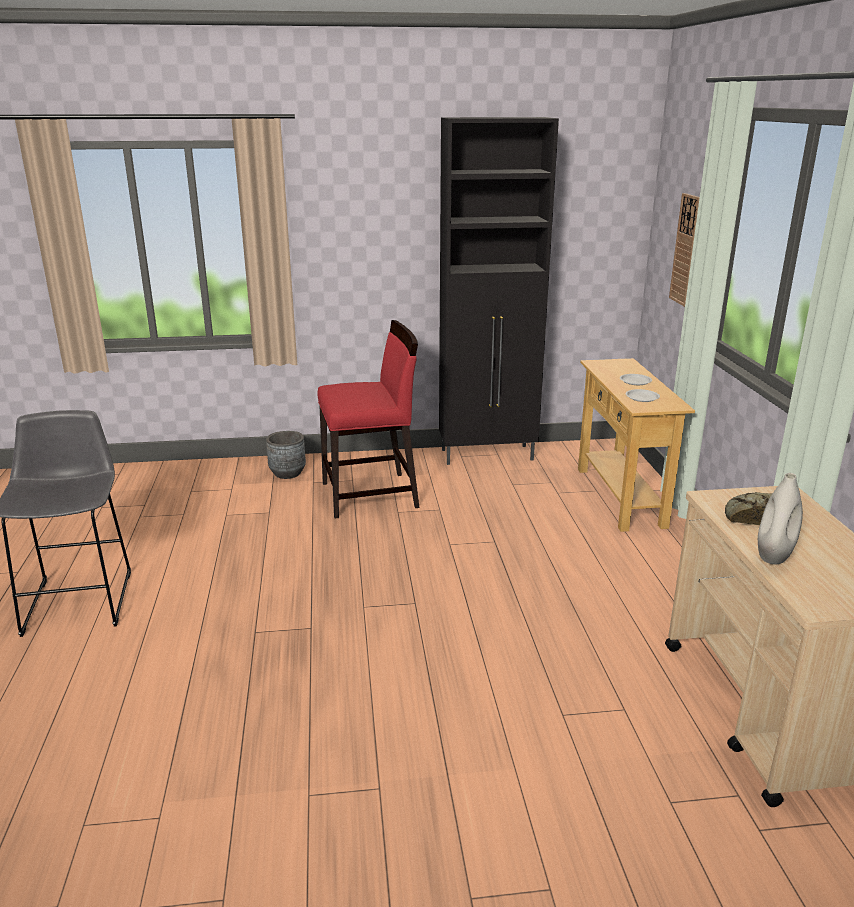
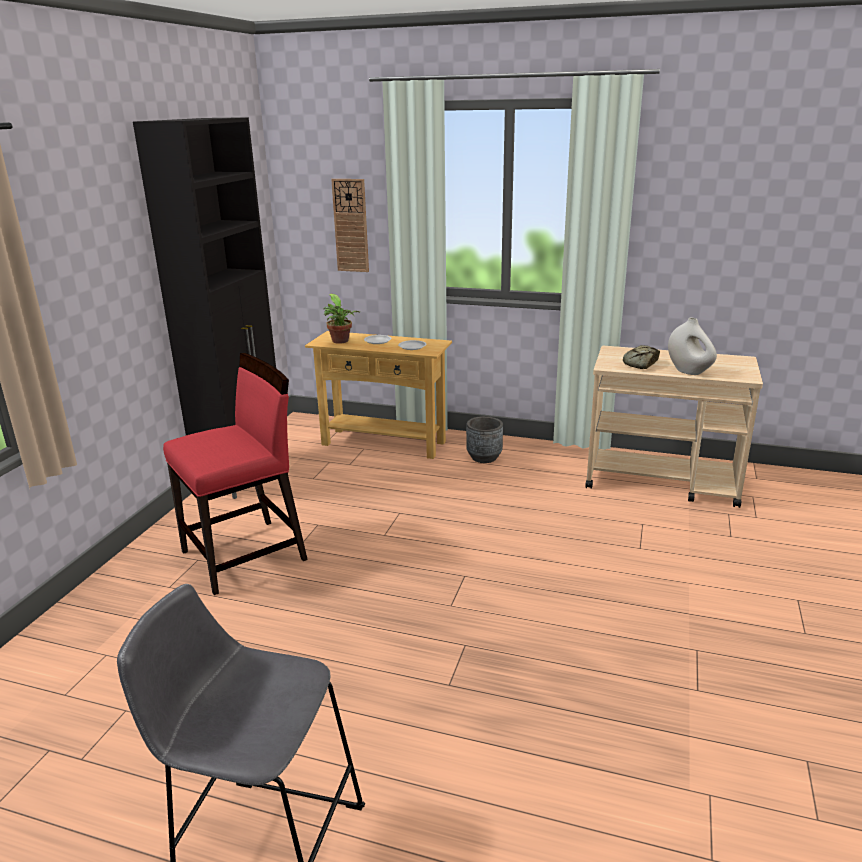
camera: 65 degrees left, 0 degrees up
grey planter [266,431,306,479] -> grey planter moved to [466,416,503,463]
red chair [317,320,420,519] -> red chair turned 45 degrees clockwise [163,353,308,595]
none -> potted plant [324,294,360,344]

